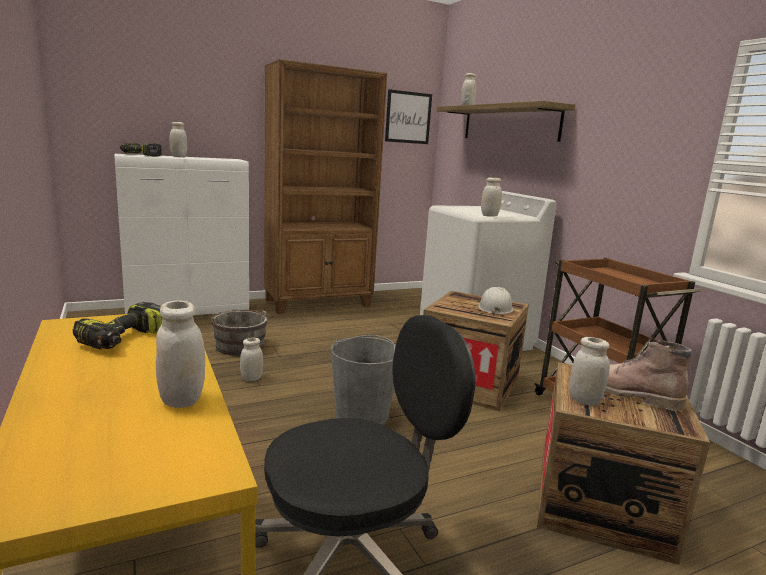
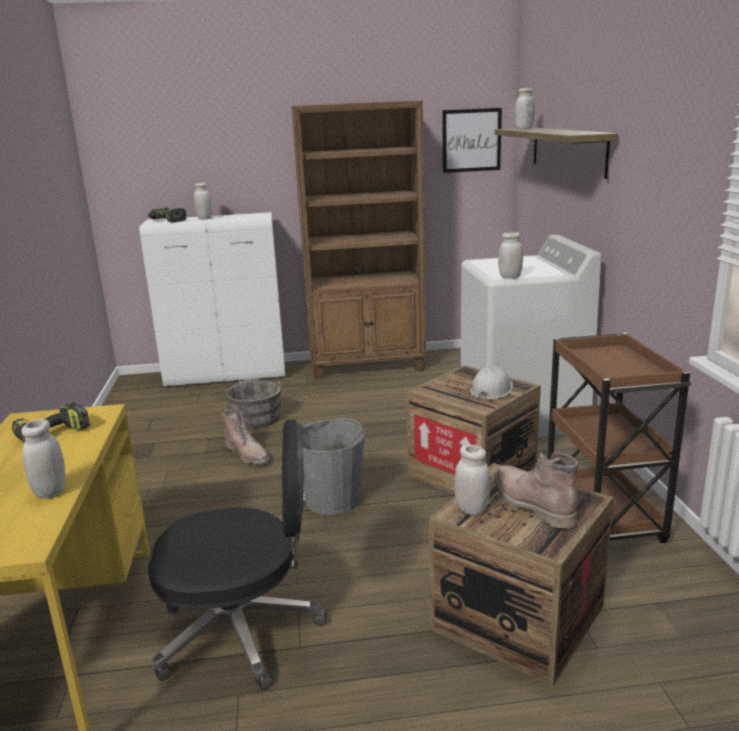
camera: 20 degrees right, 5 degrees up
white jar [240,338,263,381] -> brown boot [222,409,270,465]

